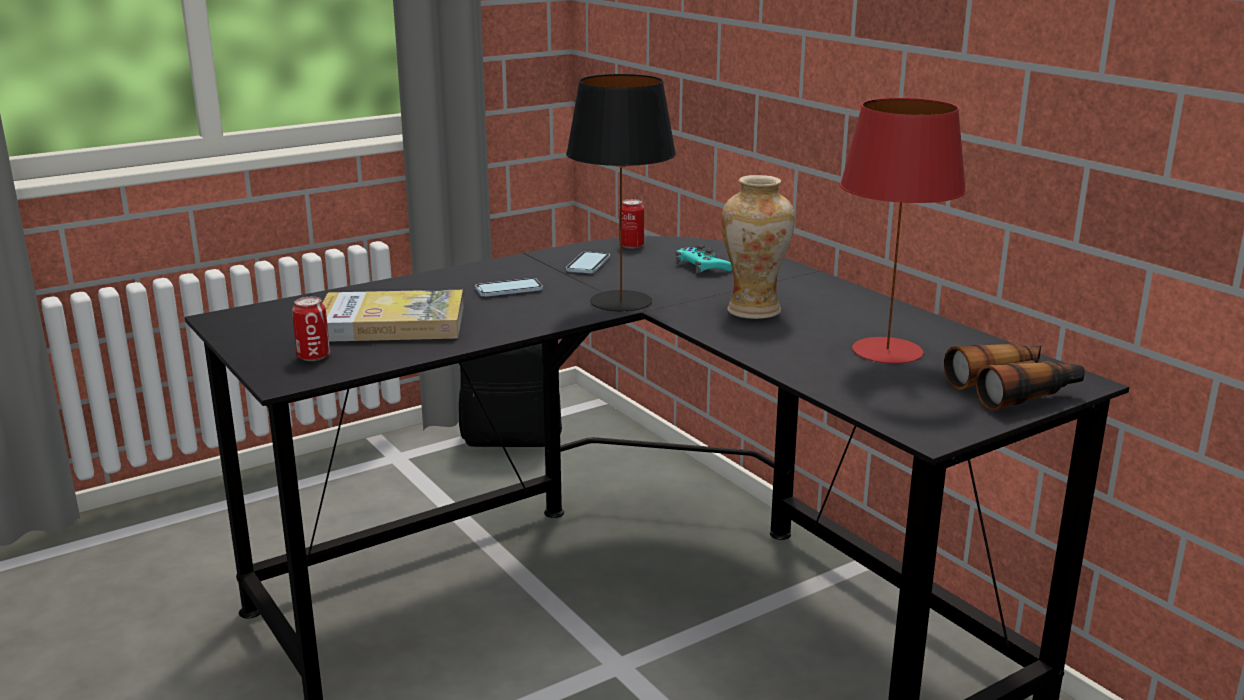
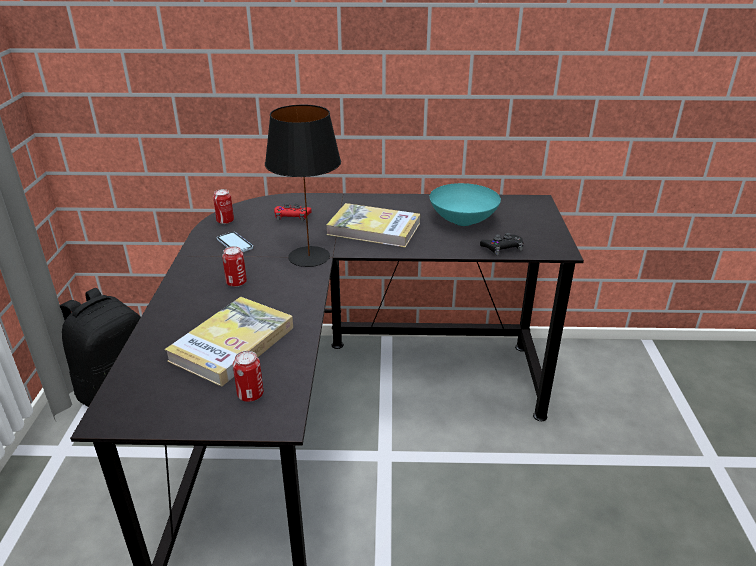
camera: 55 degrees left, 10 degrees up
phone [475,278,543,297] -> can [222,246,247,287]
turquoise game controller [675,244,732,274] -> red game controller [274,203,311,222]
vase [721,175,795,319] -> book [327,203,420,247]
red table lamp [840,98,966,364] -> turquoise bowl [430,183,501,226]
binoculars [944,343,1085,410] -> none
none -> black game controller [480,233,524,255]

